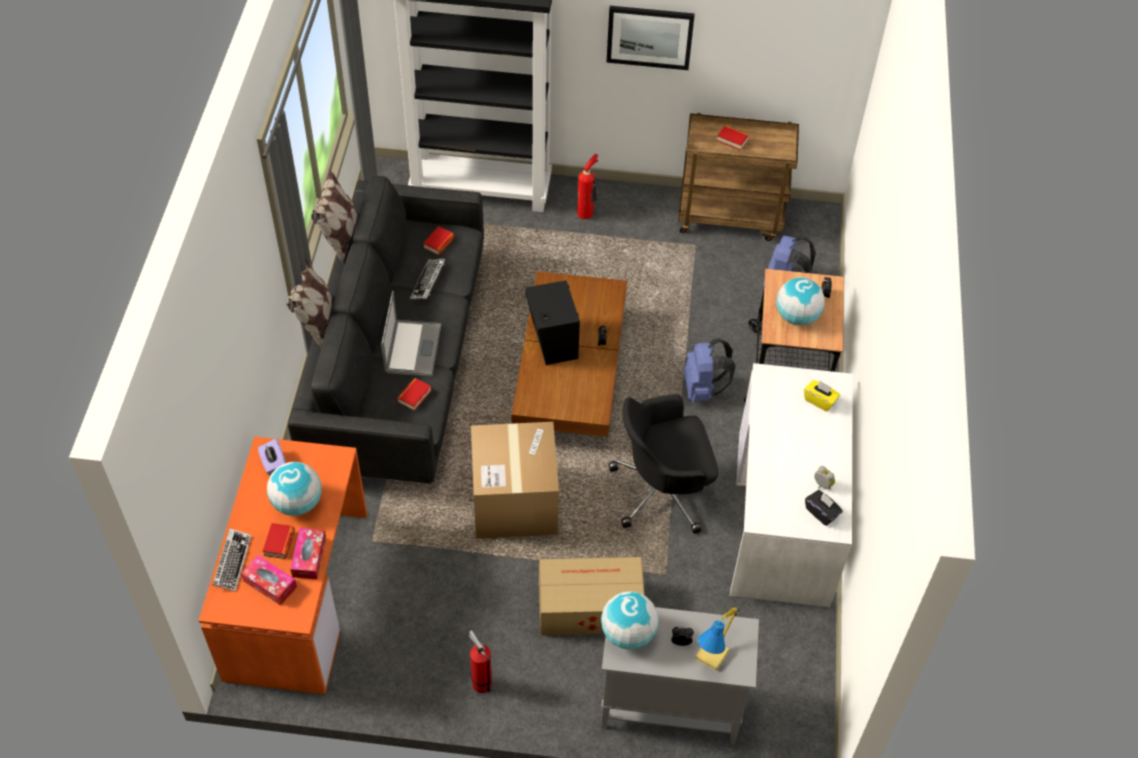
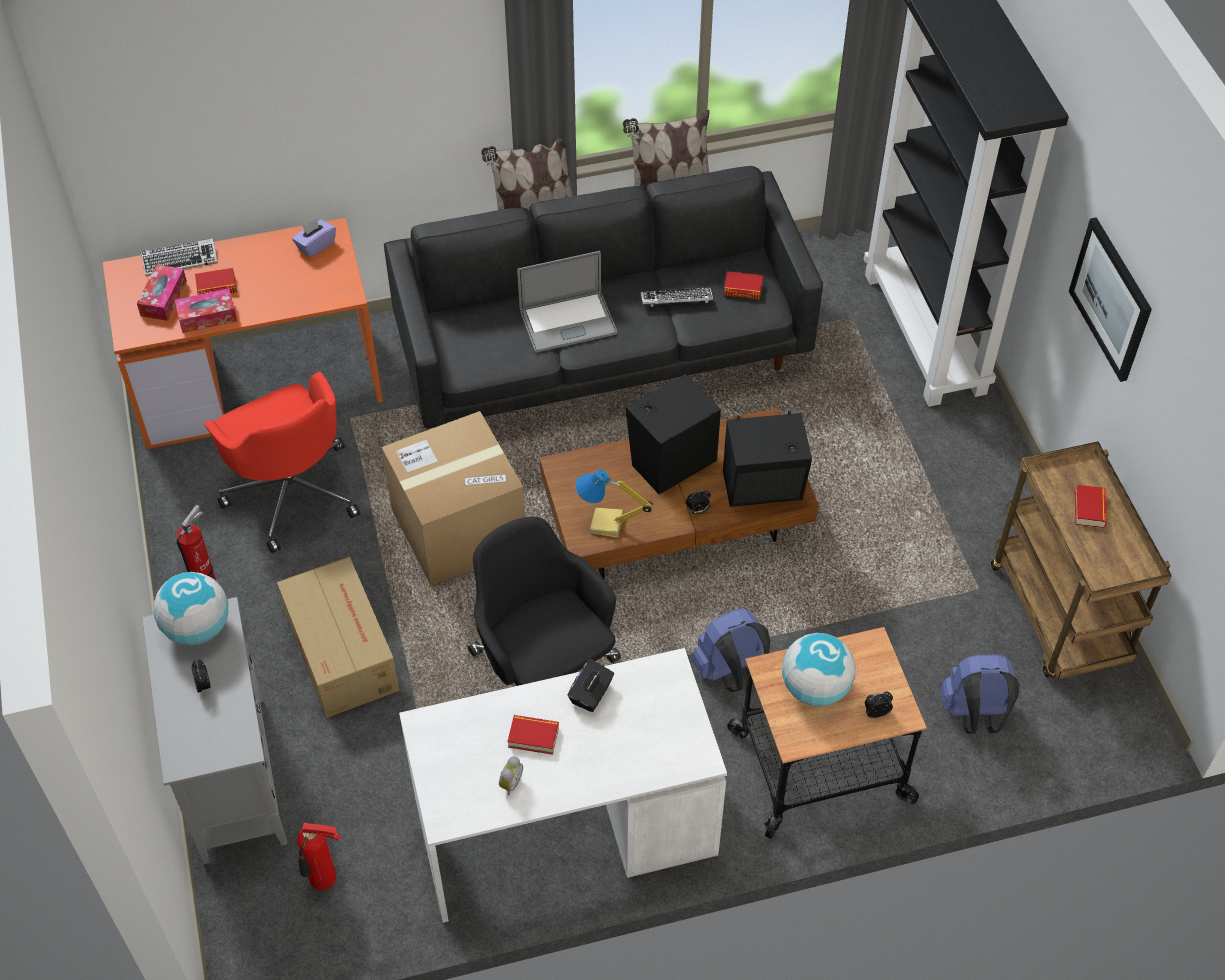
camera: 70 degrees right, 0 degrees up
globe [267,462,322,516] -> none
book [397,378,431,411] -> book moved to [508,715,559,755]
fire extinguisher [577,154,598,219] -> fire extinguisher moved to [297,823,341,890]
table lamp [695,606,740,671] -> table lamp moved to [575,469,653,538]
yellow tissue box [804,380,840,411] -> none
black tissue box [805,490,843,526] -> black tissue box moved to [568,659,614,712]
none -> red office chair [204,372,360,553]
none -> black speaker [723,411,812,507]

